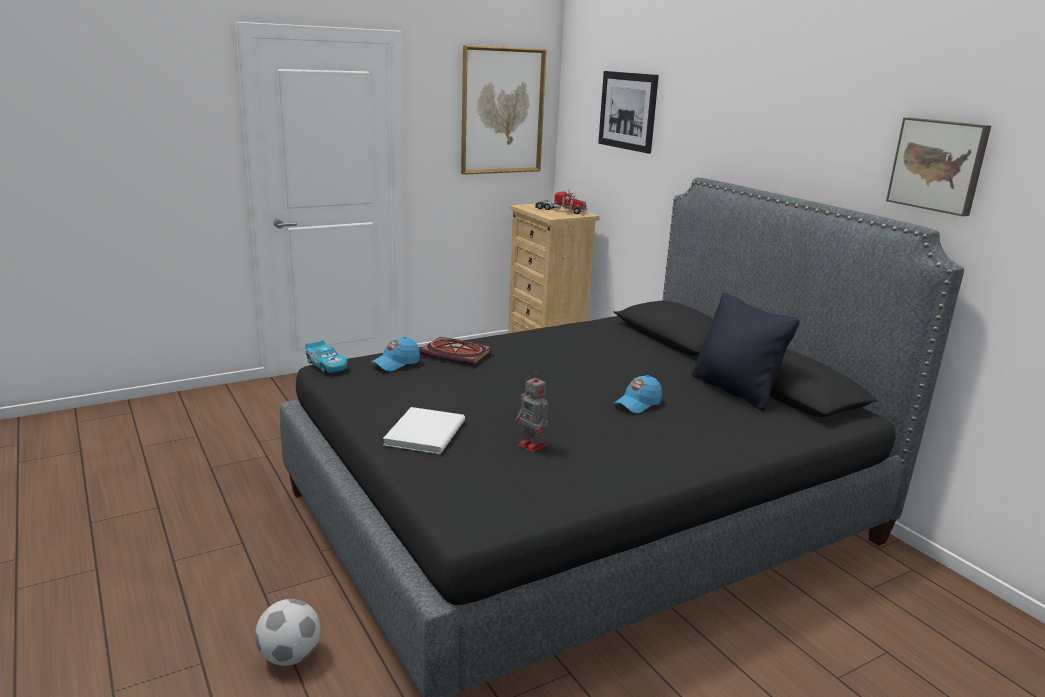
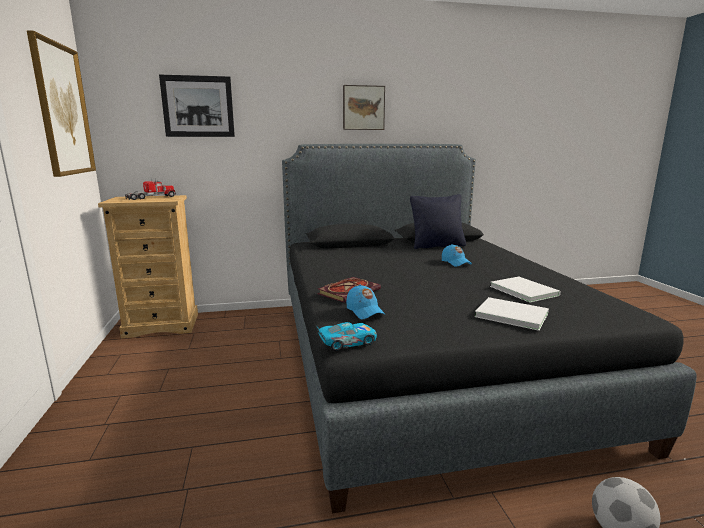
camera: 70 degrees left, 5 degrees down
toy robot [515,372,552,453] -> white book [490,277,561,303]
picture [886,117,991,216] -> picture moved to [343,85,385,130]

